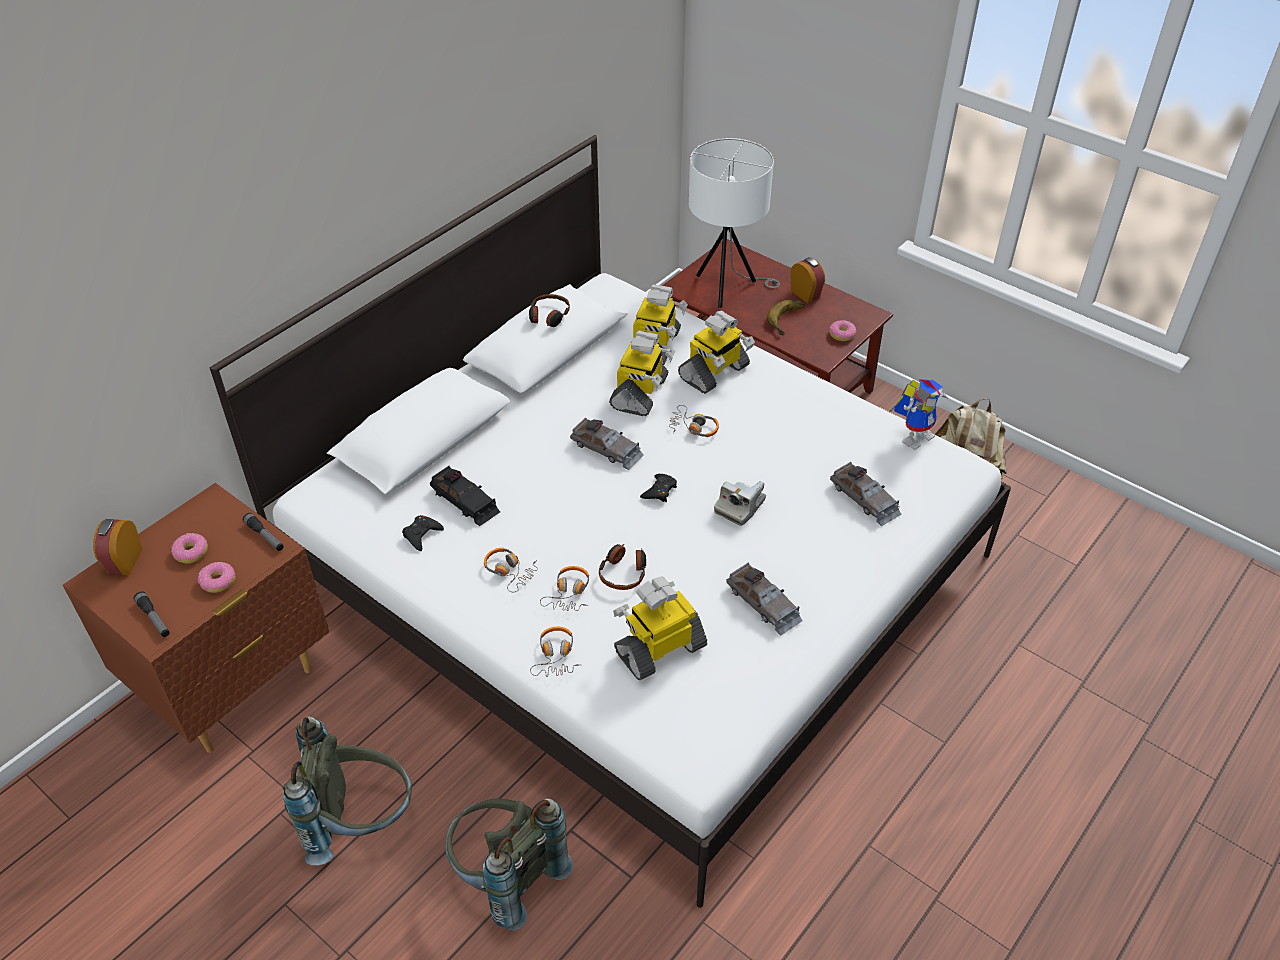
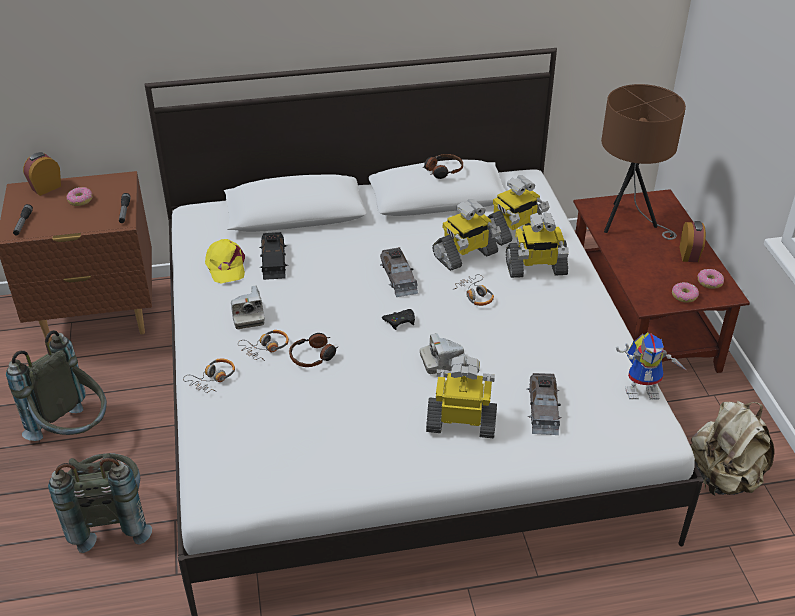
camera: 40 degrees right, 5 degrees down
donut [198,562,236,593] -> donut moved to [697,269,724,289]
black game controller [402,515,444,551] -> yellow cap [205,239,245,284]
headphones [484,548,538,592] -> camera [231,285,265,329]
toy robot [613,576,707,680] -> toy robot moved to [426,356,497,438]
white table lamp [689,138,780,308] -> brown table lamp [601,84,686,240]
grey toy car [726,563,803,635] -> none
banana [767,300,805,335] -> none

